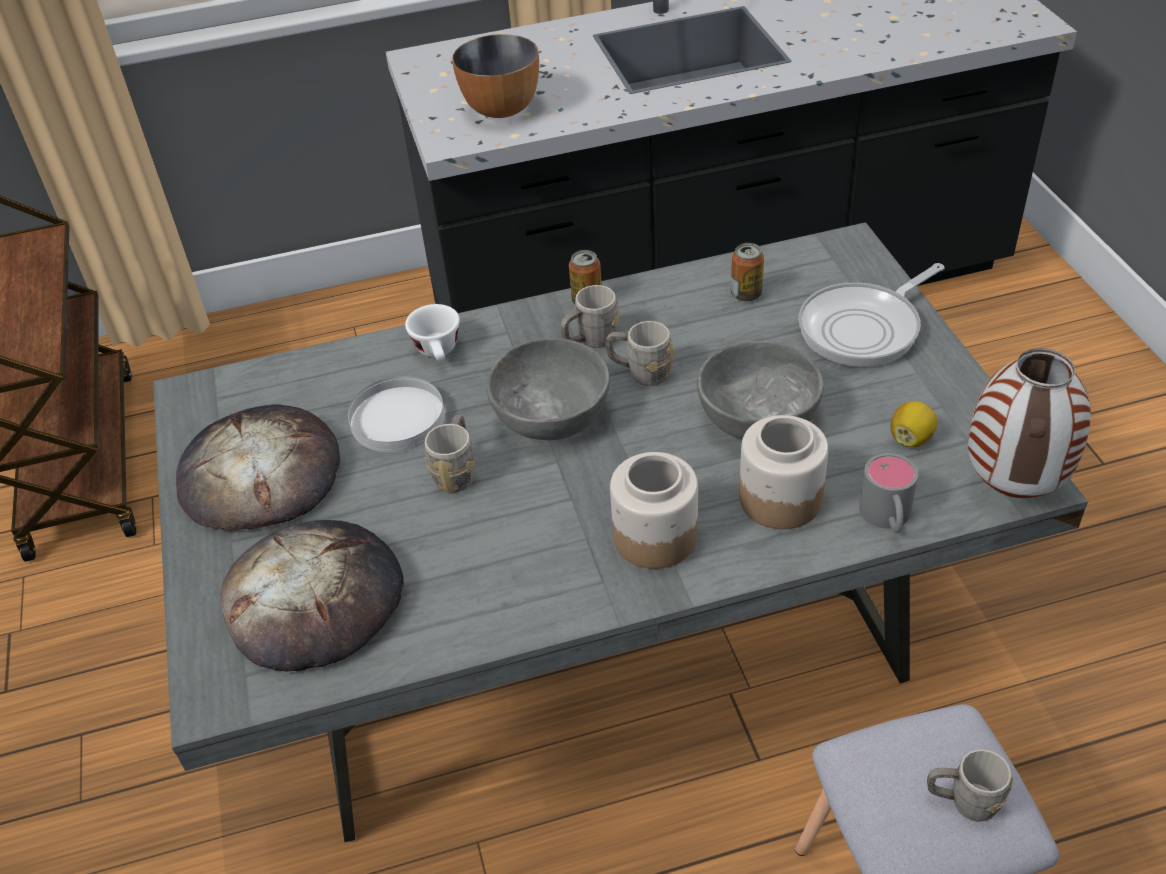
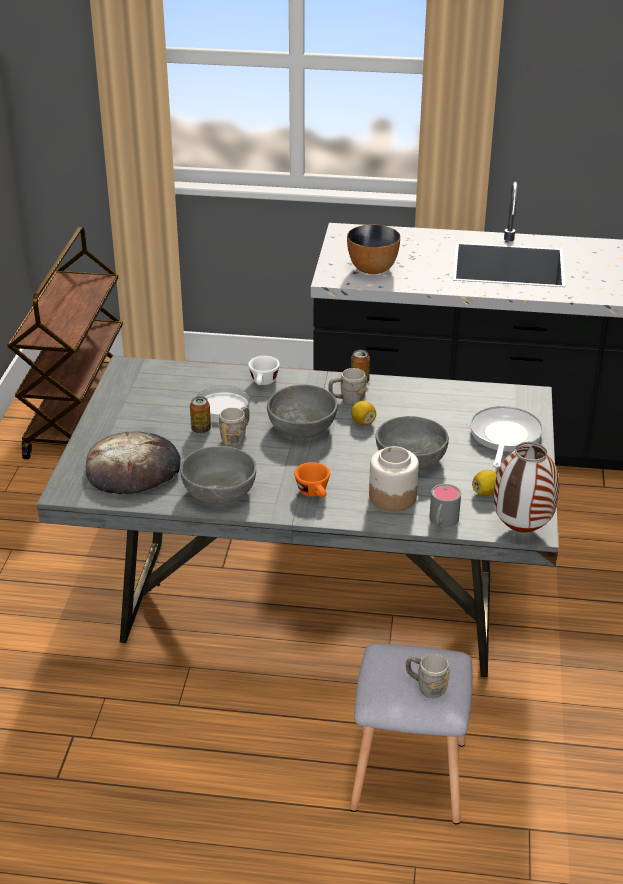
camera: 20 degrees right, 10 degrees down
bread [176,404,340,531] -> none
grey mug [606,321,673,386] -> lemon [351,401,376,425]
jar [610,452,698,569] -> orange cup [294,462,330,497]
can [731,243,764,301] -> can moved to [190,396,211,434]
frying pan [798,263,945,367] -> frying pan turned 120 degrees clockwise [470,406,543,468]
none -> grey bowl [180,446,256,505]

